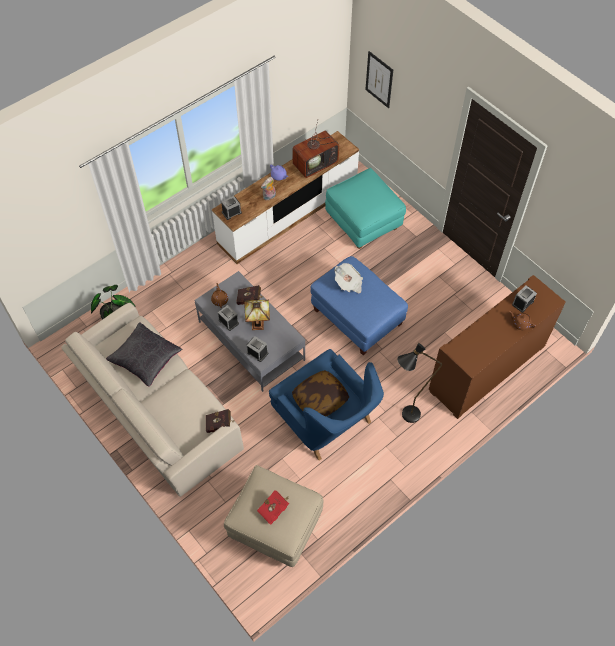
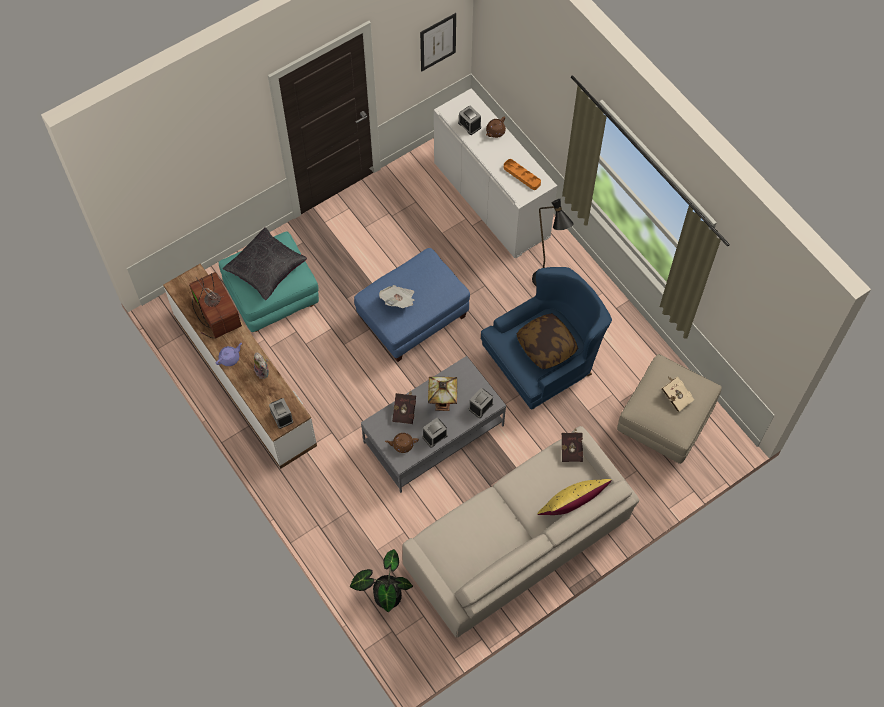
camera: 85 degrees left, 5 degrees up
black pillow [106,322,182,387] -> black pillow moved to [223,227,307,300]
red book [257,491,289,525] -> beige book [661,377,694,412]
picture [365,51,393,108] -> picture moved to [420,13,456,71]
brown cabinet [429,275,566,419] -> white cabinet [434,88,557,258]
none -> orange tray [504,159,541,190]
none -> yellow pillow [537,479,612,515]

